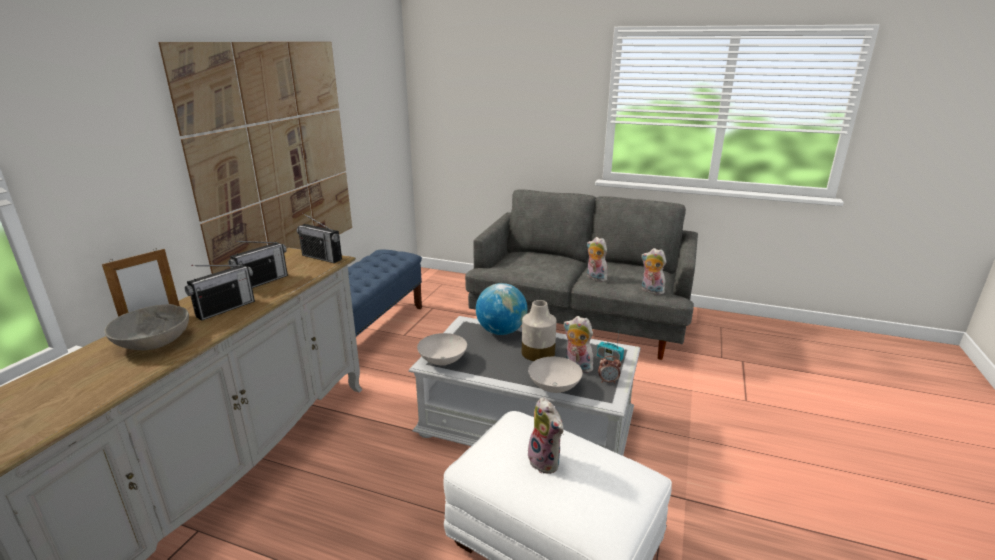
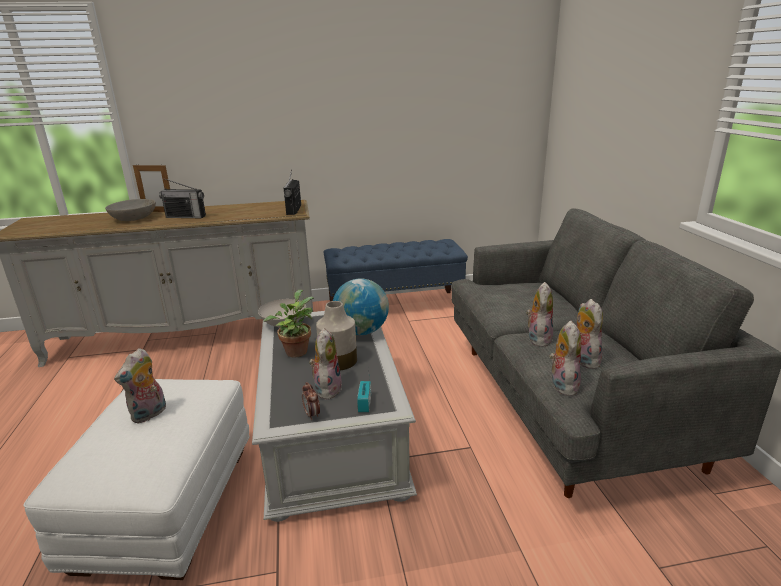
camera: 60 degrees right, 0 degrees up
picture [158,42,352,274] -> none
radio [228,241,288,288] -> none
white bowl [528,357,583,393] -> none
none -> potted plant [264,290,314,358]
none -> plush toy [577,299,603,369]

